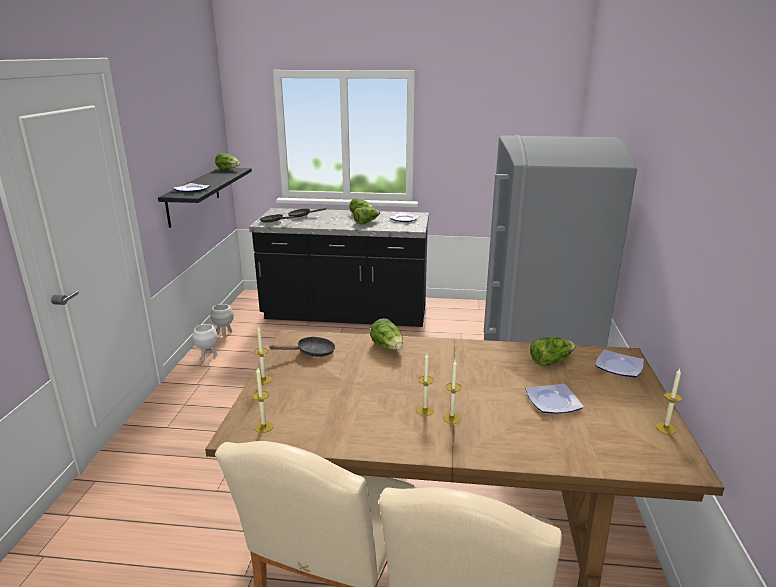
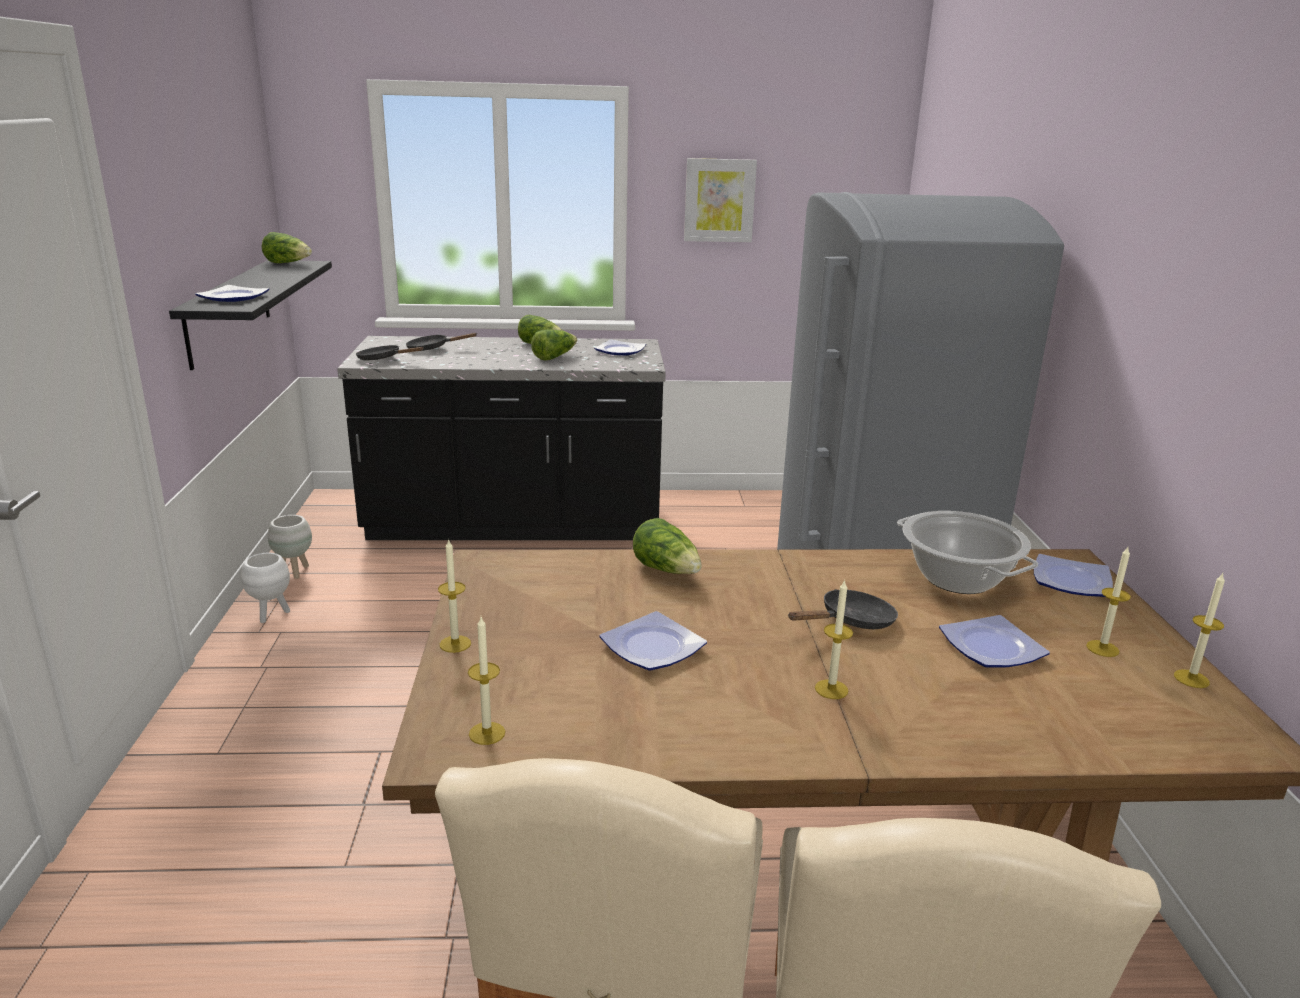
camera: 10 degrees left, 0 degrees up
black frying pan [269,337,335,357] -> black frying pan moved to [788,589,898,629]
candle [416,353,434,416] -> candle moved to [1086,547,1131,657]
lettuce [530,337,576,366] -> cooking pot [897,511,1038,594]
none -> plate [599,611,707,671]
none -> picture [684,158,757,242]

